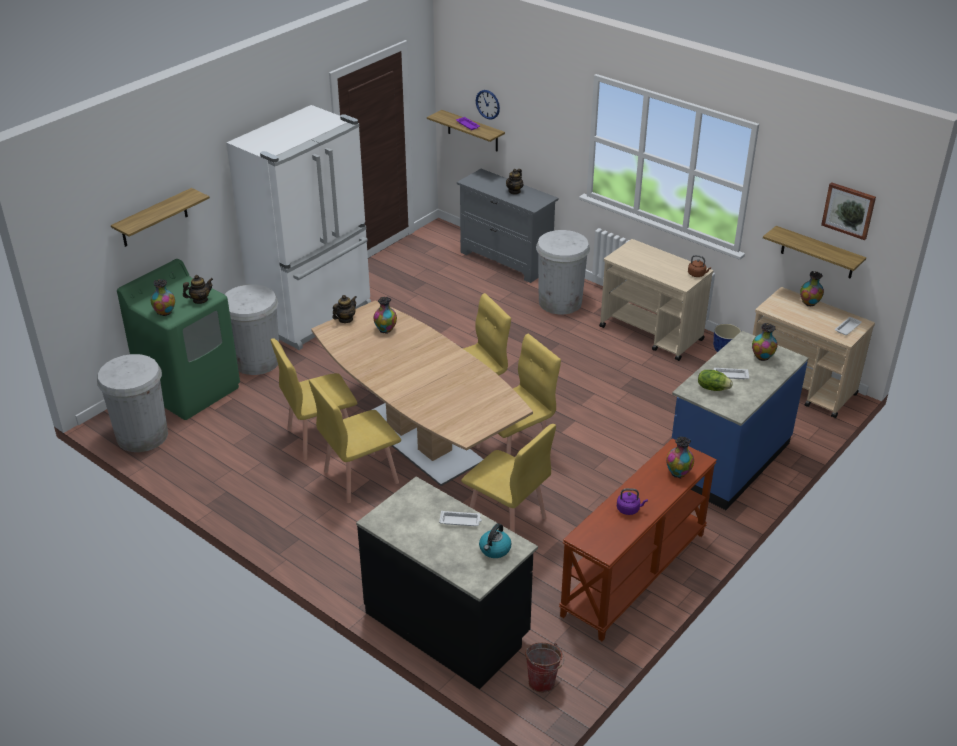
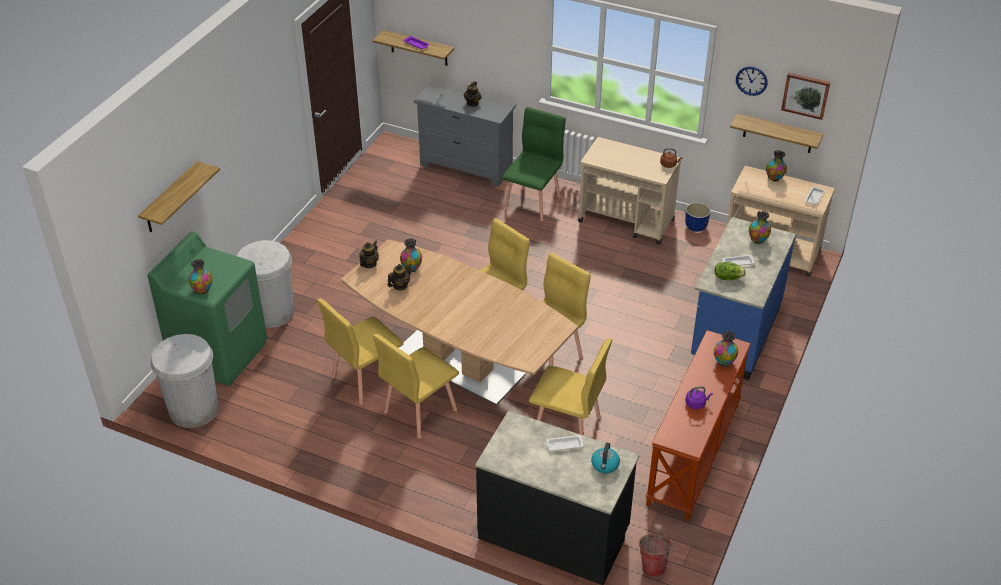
camera: 15 degrees left, 5 degrees up
teapot [183,275,213,304] -> teapot moved to [388,264,412,290]
white fridge [226,105,371,350] -> none
wall clock [476,90,500,120] -> wall clock moved to [736,67,768,96]
white trash can [536,230,590,315] -> green chair [502,107,566,221]

